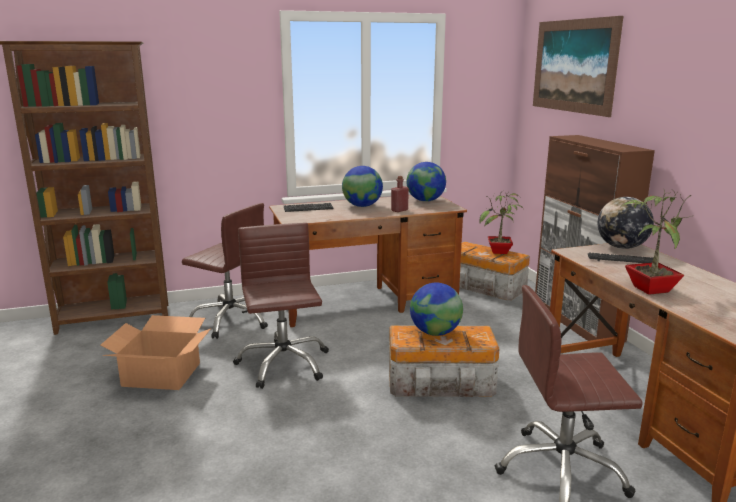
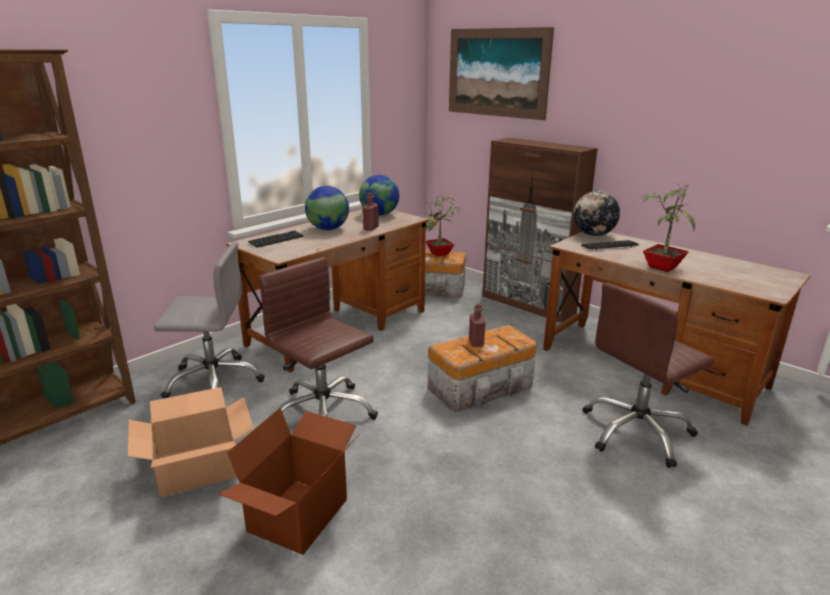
camera: 30 degrees left, 5 degrees up
brown office chair [182,203,268,339] -> grey office chair [154,242,265,399]
globe [410,283,463,336] -> red bottle [469,304,486,347]
none -> cardboard box [218,408,359,555]

